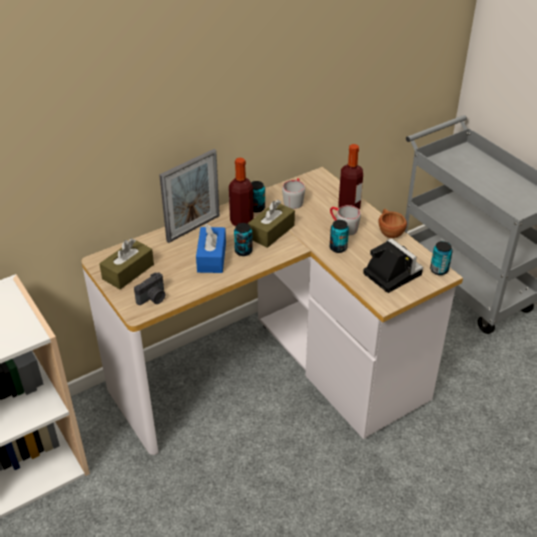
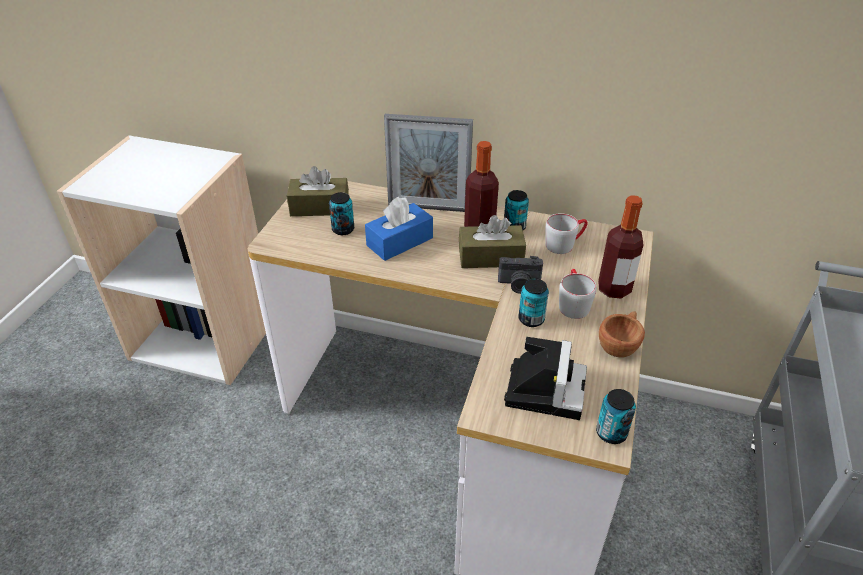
camera: 50 degrees right, 0 degrees up
camera [134,273,165,305] -> camera moved to [498,256,543,294]
can [234,223,253,256] -> can moved to [329,192,354,235]

